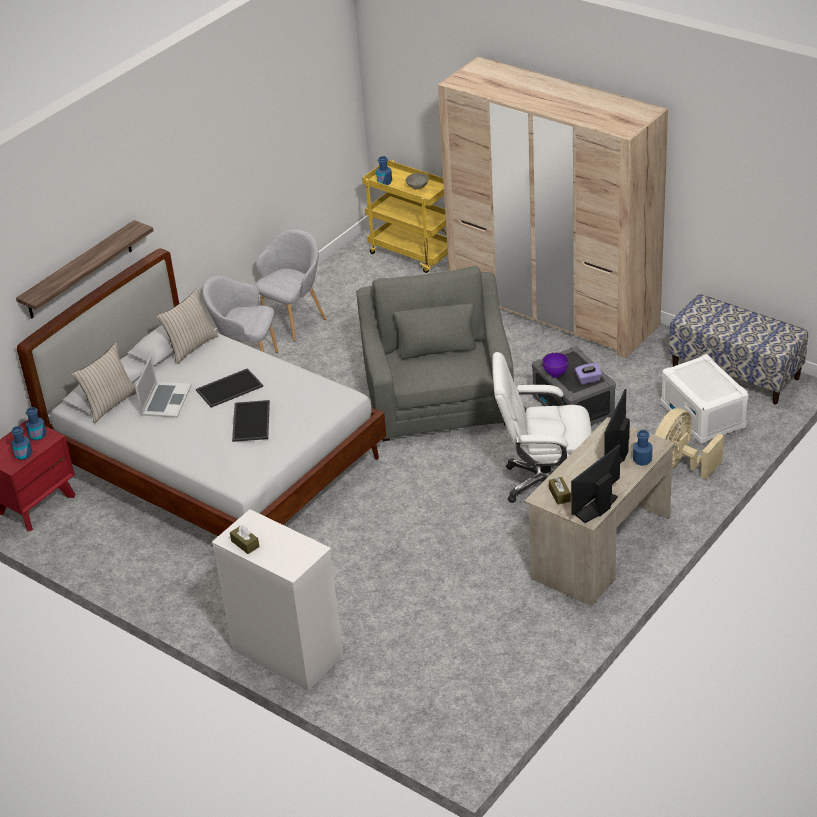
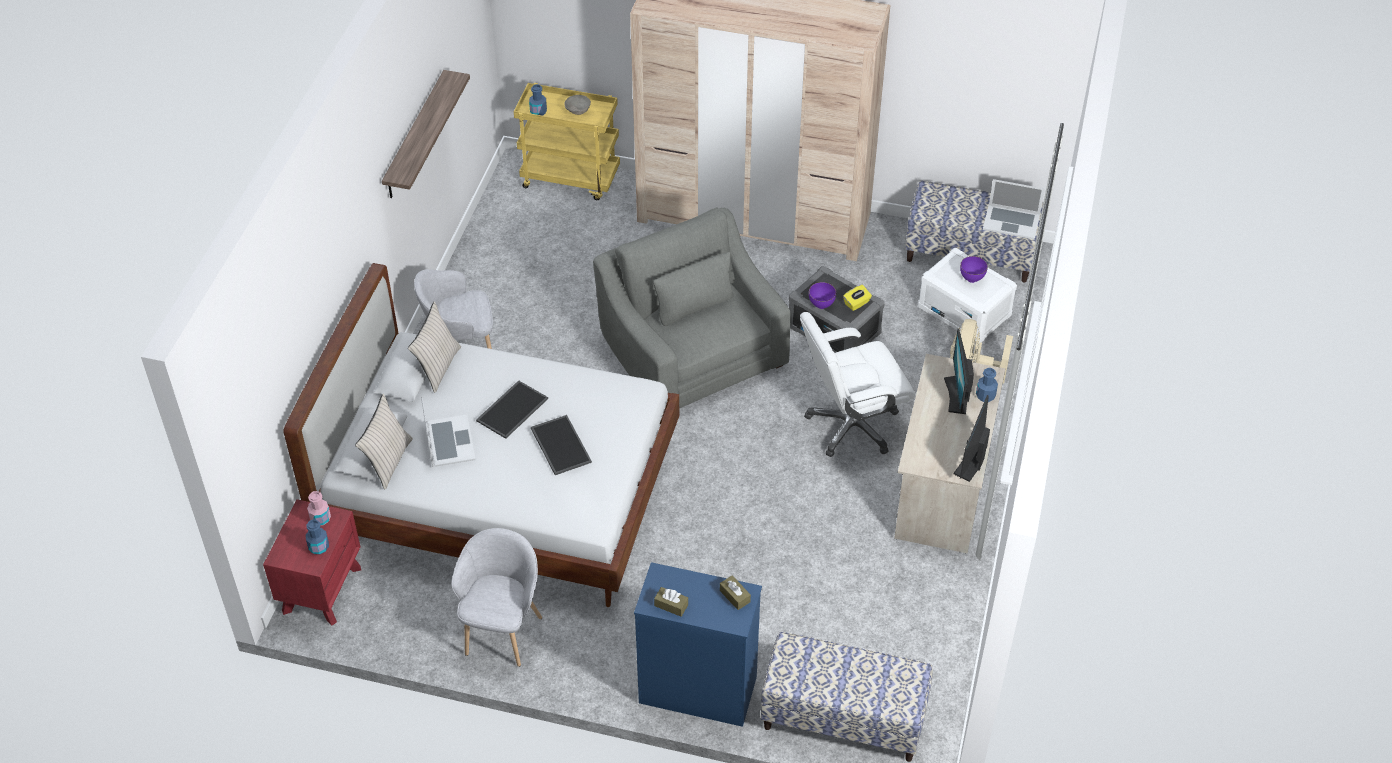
camera: 25 degrees left, 10 degrees up
shelf [16,220,153,318] -> shelf moved to [382,70,470,198]
blue bottle [26,407,46,440] -> pink bottle [307,491,331,526]
white dresser [212,509,343,691] -> blue dresser [634,562,762,727]
grey armchair [255,230,326,342] -> grey armchair moved to [451,528,542,667]
brown tissue box [549,477,571,505] -> brown tissue box moved to [720,575,751,610]
purple tissue box [575,363,602,384] -> yellow tissue box [843,285,872,311]
none -> bench [761,632,933,762]
none -> purple bowl [960,256,988,283]
none -> laptop [983,179,1045,239]

